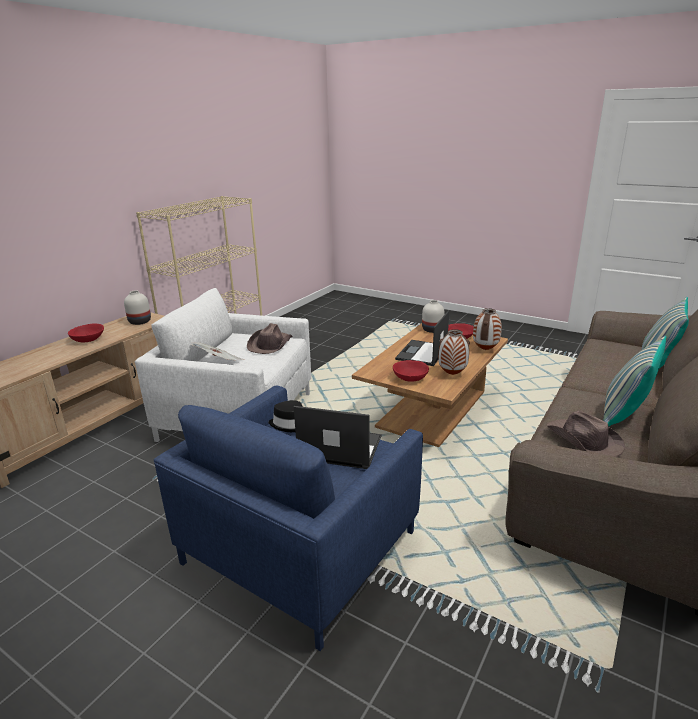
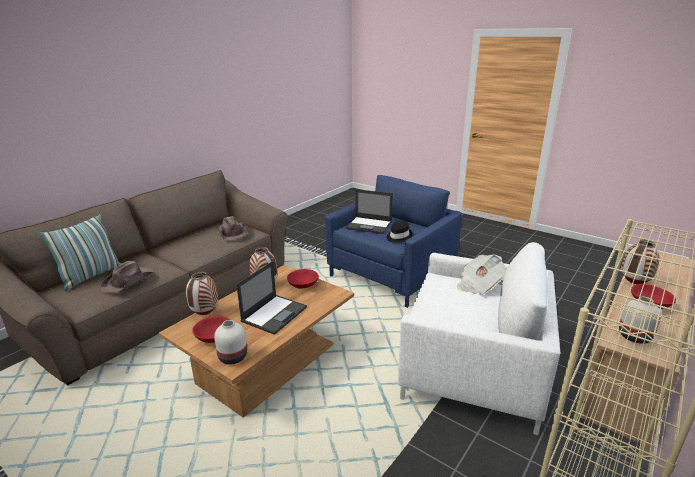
camera: 175 degrees left, 0 degrees up
brown hat [247,323,293,354] -> brown hat moved to [100,261,154,293]
pillow [603,336,666,426] -> none
none -> vase [621,240,659,284]

